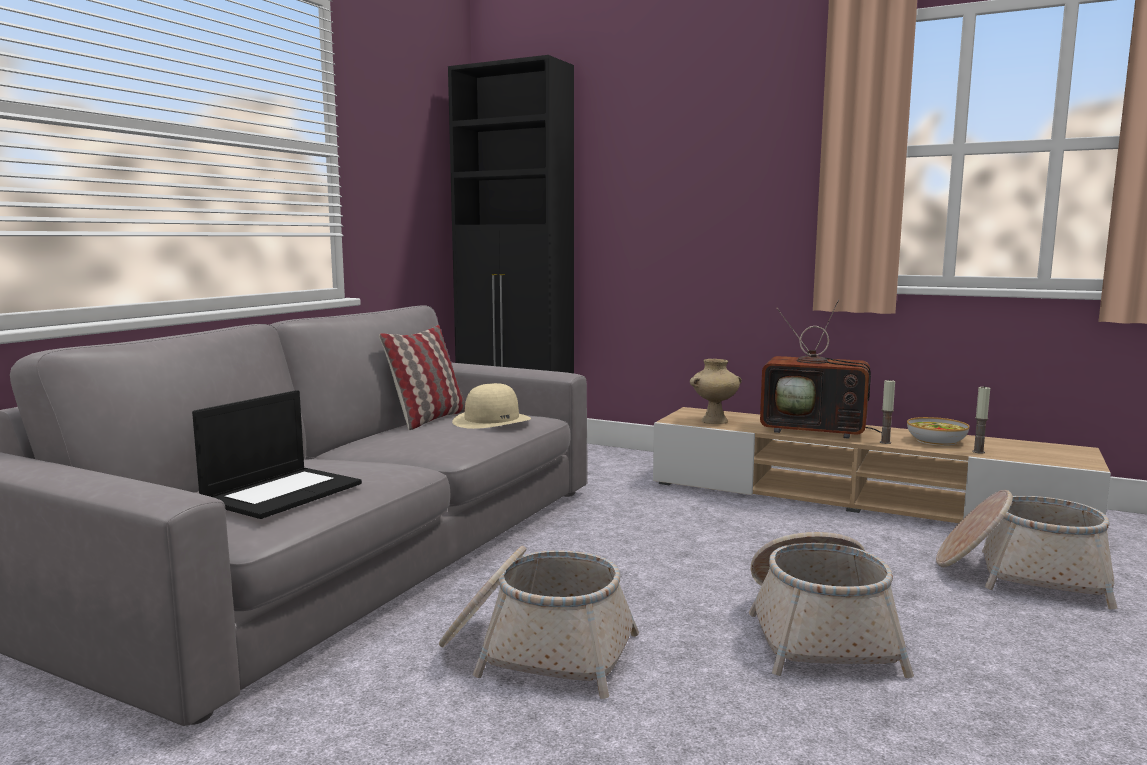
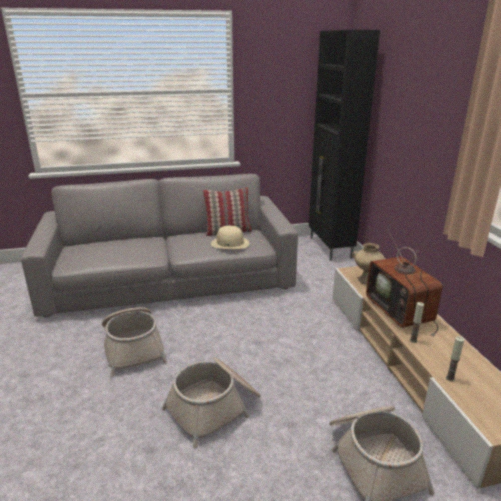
camera: 50 degrees right, 15 degrees up
laptop [192,390,362,519] -> none
bowl [907,417,969,446] -> none

